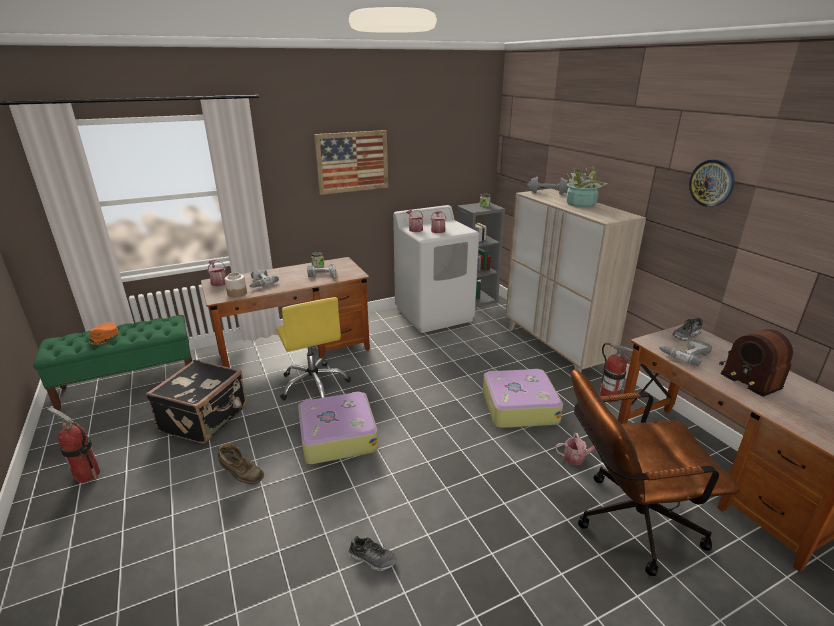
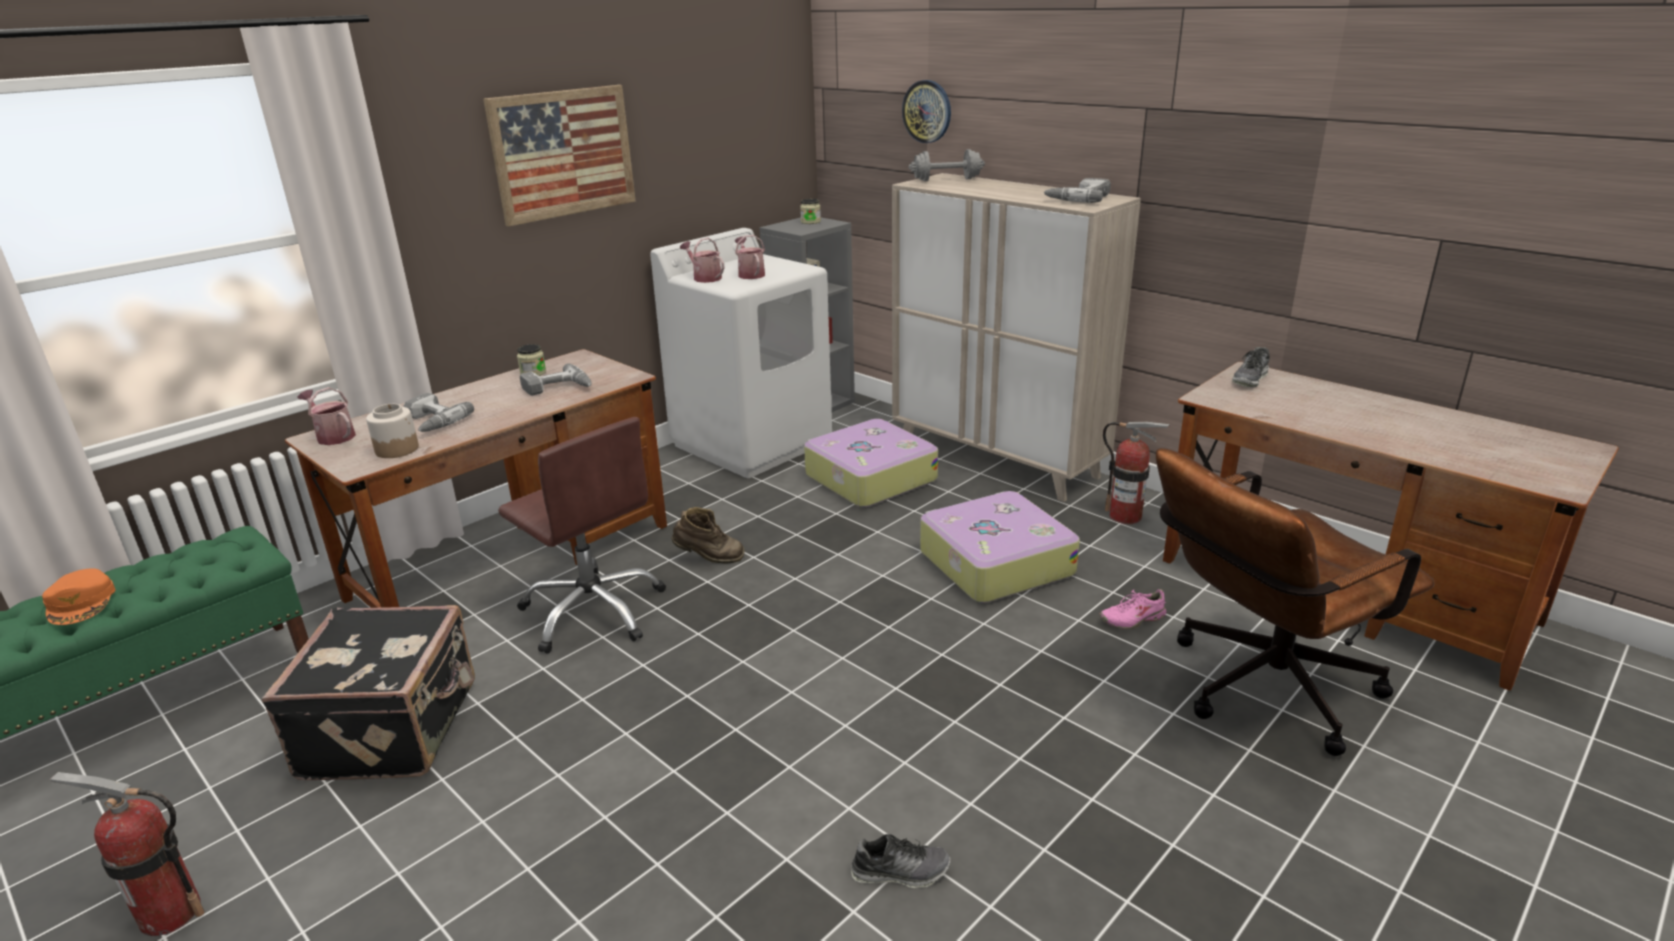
camera: 20 degrees left, 0 degrees up
brown boot [218,443,264,484] -> brown boot moved to [671,507,745,564]
yellow office chair [276,297,351,400] -> brown office chair [498,417,666,654]
suitcase [298,391,378,464] -> suitcase moved to [804,419,938,507]
watering can [555,433,595,465] -> pink shoe [1100,589,1166,629]
potted plant [566,166,608,207] -> none
power drill [659,339,712,366] -> power drill moved to [1043,178,1111,203]
wall clock [689,159,735,207] -> wall clock moved to [902,80,951,143]
radio [719,329,793,397] -> none

